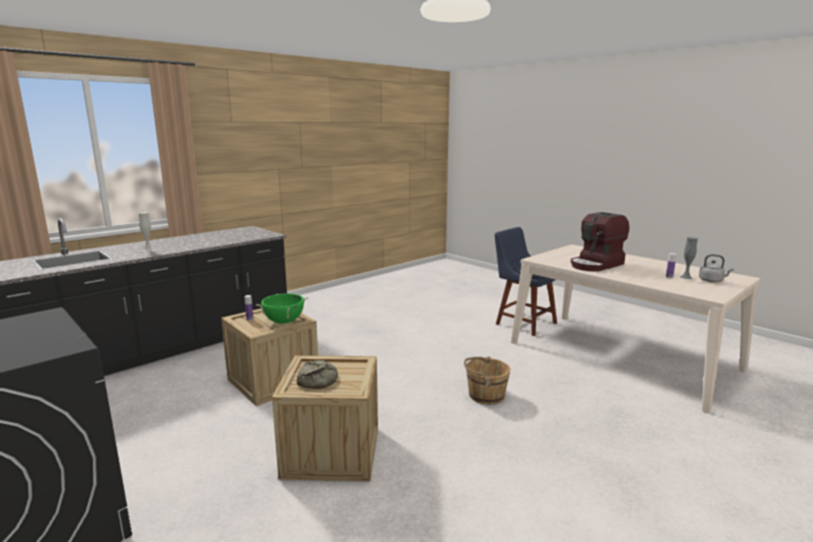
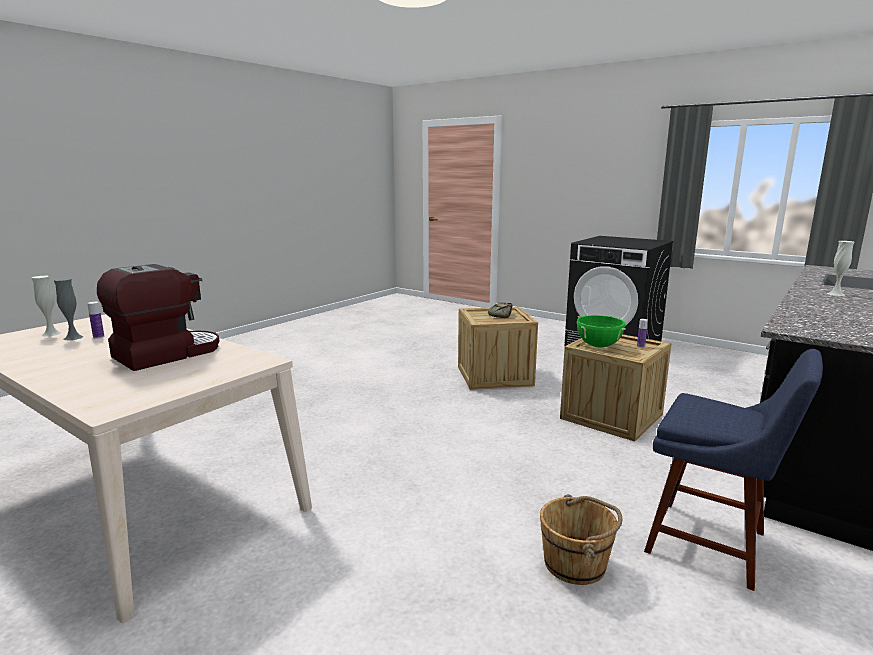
camera: 170 degrees right, 0 degrees up
brown bucket [464,356,510,404] -> brown bucket moved to [540,494,623,585]
blue chair [494,227,557,336] -> blue chair moved to [644,349,823,591]
grey kettle [699,254,734,283] -> white vase [32,276,61,337]

